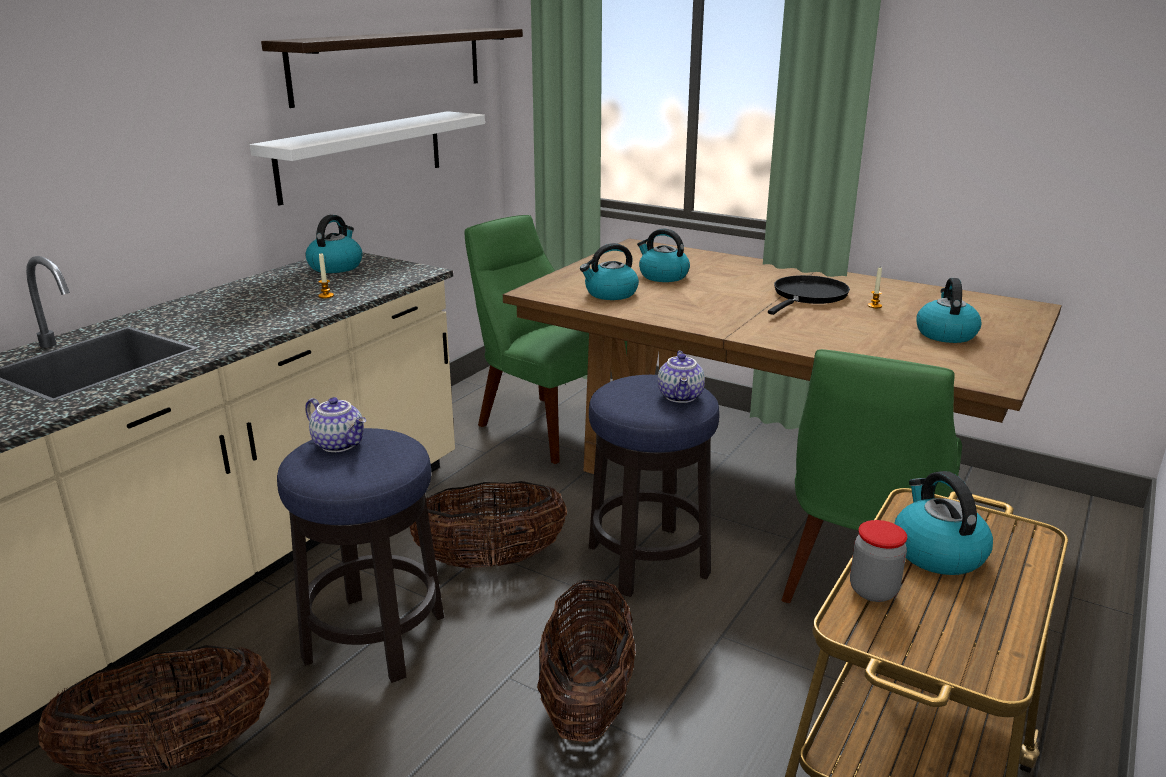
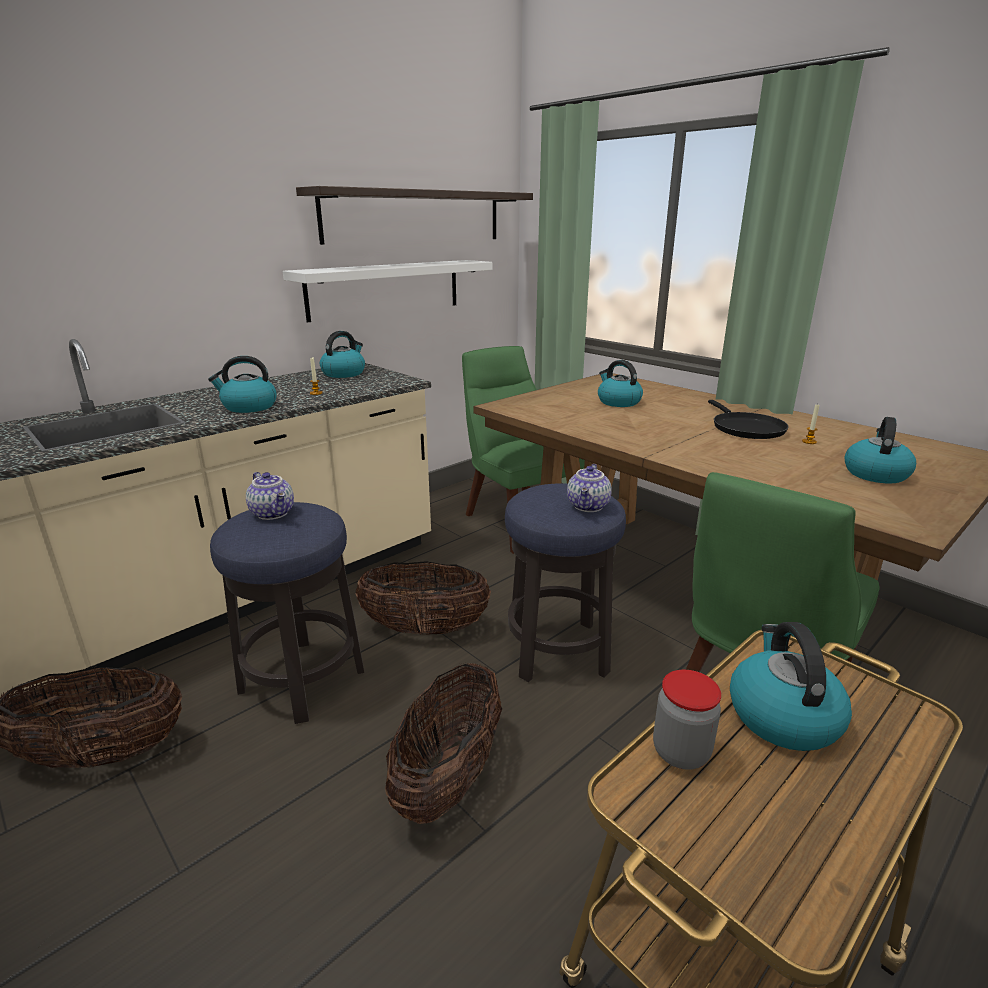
camera: 15 degrees right, 0 degrees up
kettle [580,243,639,300] -> kettle moved to [208,356,277,413]
black frying pan [768,275,850,315] -> black frying pan turned 120 degrees clockwise [708,400,789,439]

